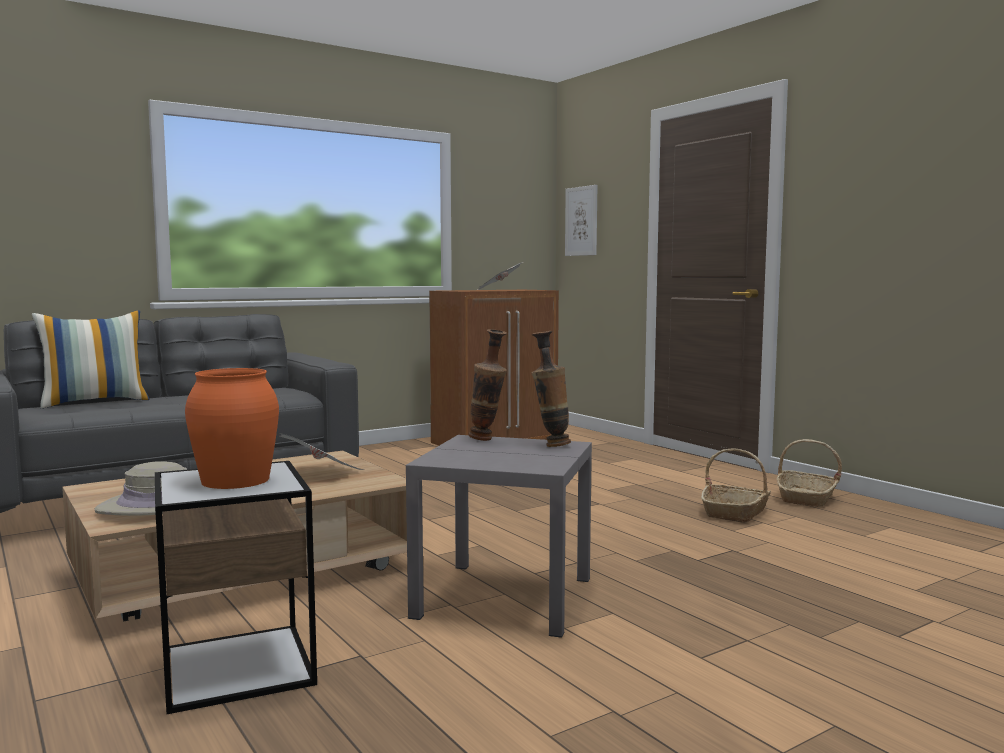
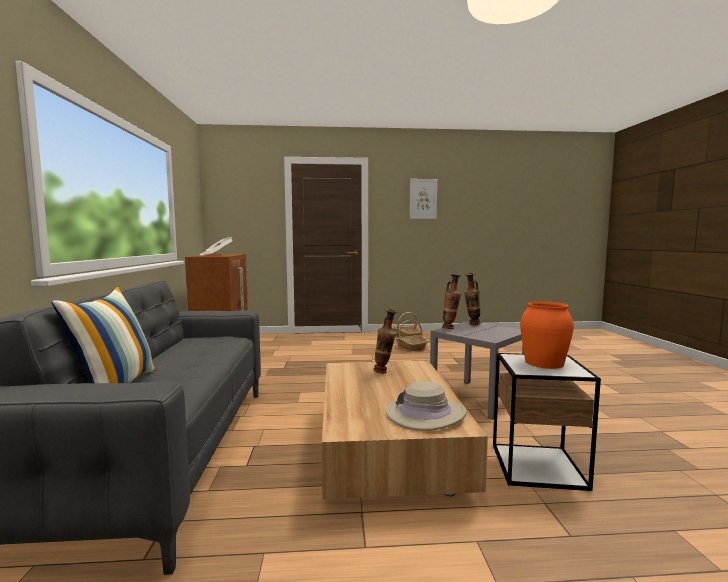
camera: 60 degrees left, 0 degrees up
newspaper [278,433,365,470] -> vase [373,309,397,374]
picture [565,185,597,256] -> picture moved to [410,179,437,219]

